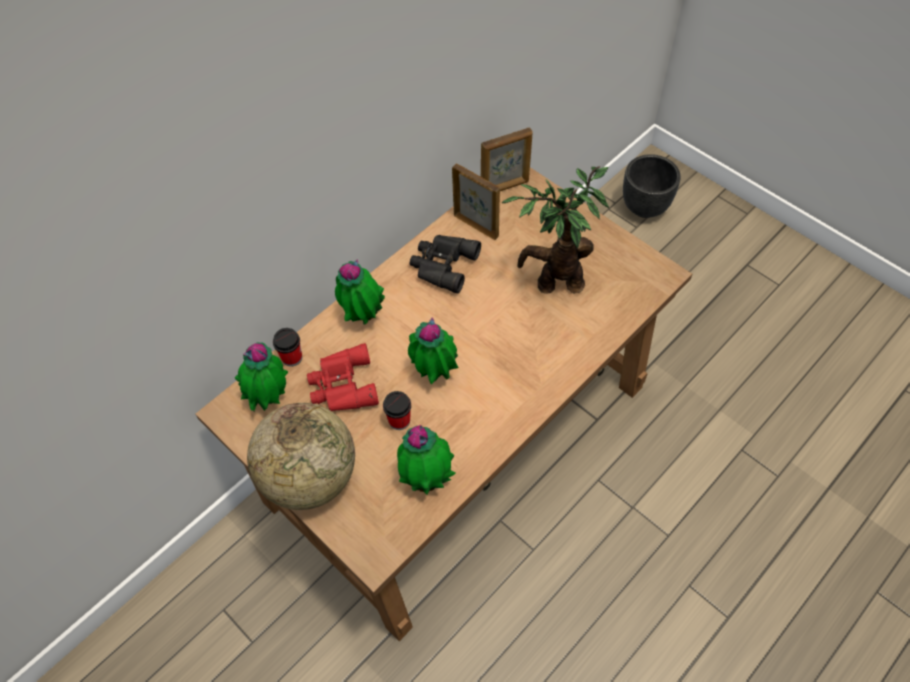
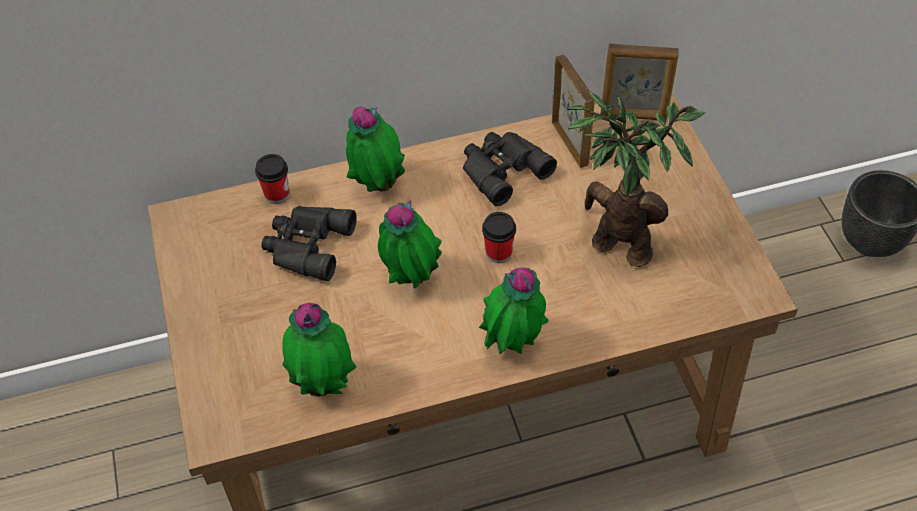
camera: 30 degrees right, 5 degrees down
potted plant [235,342,288,411] -> potted plant moved to [479,268,549,354]
globe [247,403,355,510] -> none
red binoculars [307,343,379,411] -> black binoculars [262,206,357,281]
cup [383,391,411,430] -> cup moved to [482,212,516,263]

